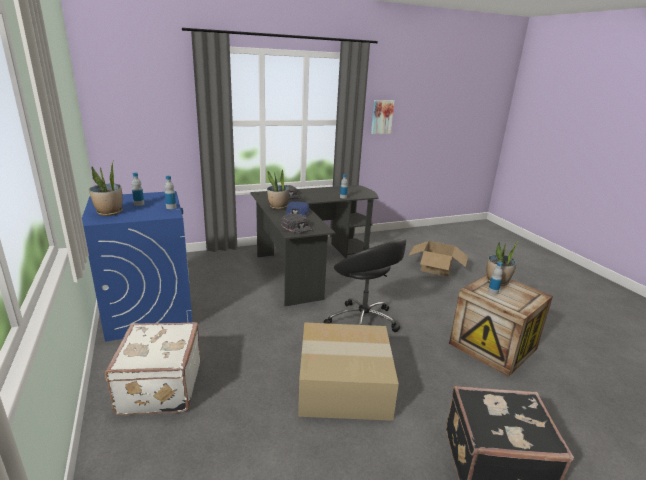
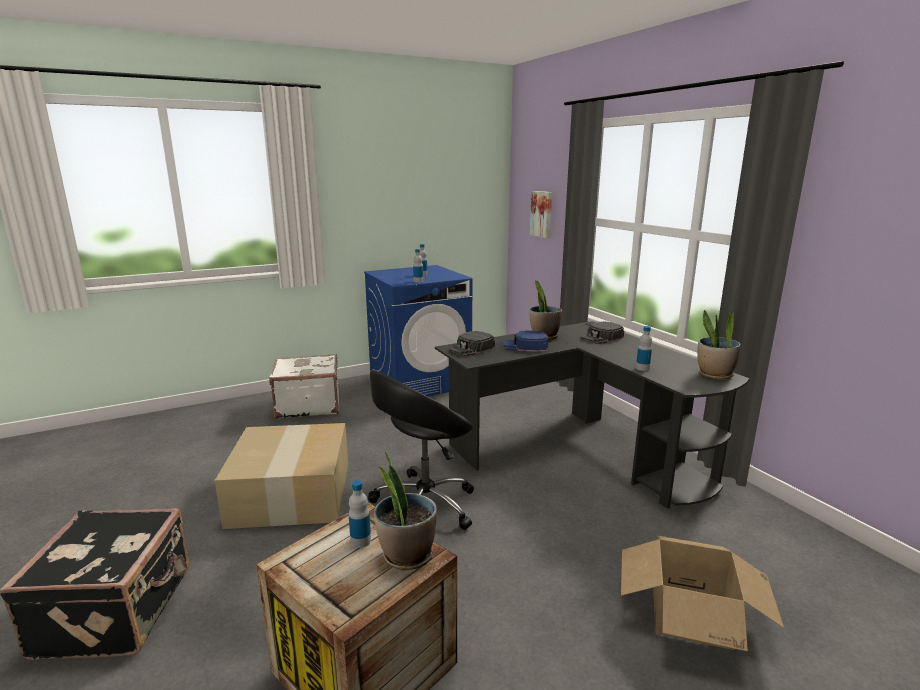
camera: 85 degrees right, 5 degrees down
potted plant [89,160,123,216] -> potted plant moved to [697,310,741,380]
picture [371,100,395,134] -> picture moved to [530,191,552,238]

